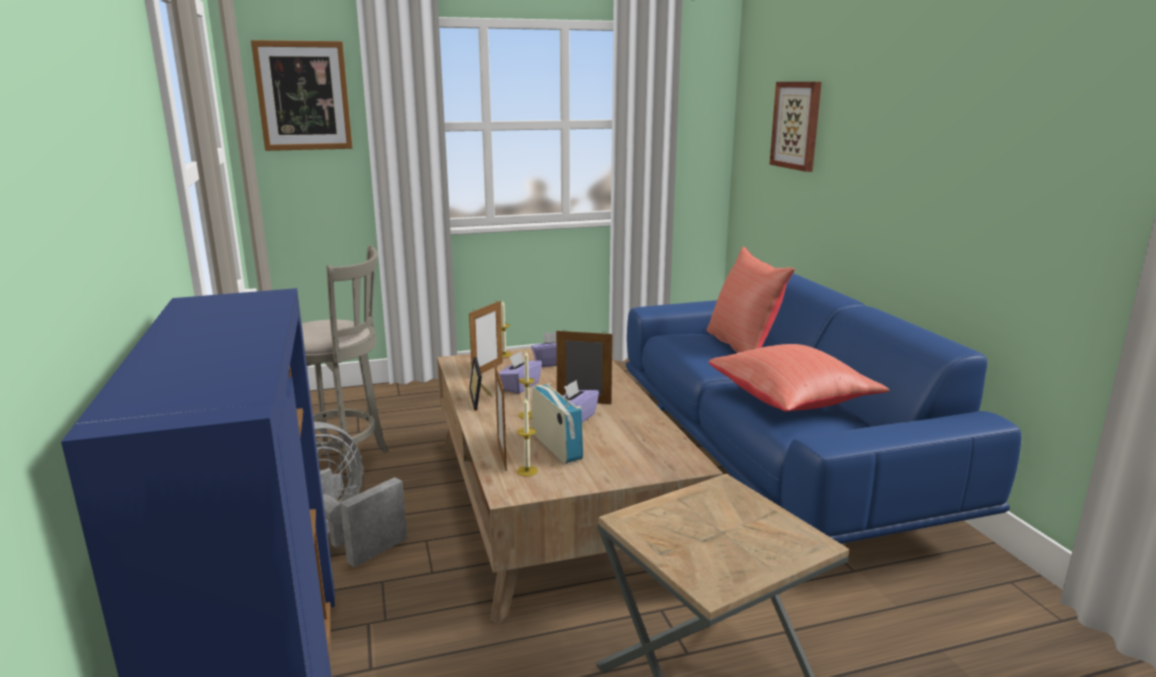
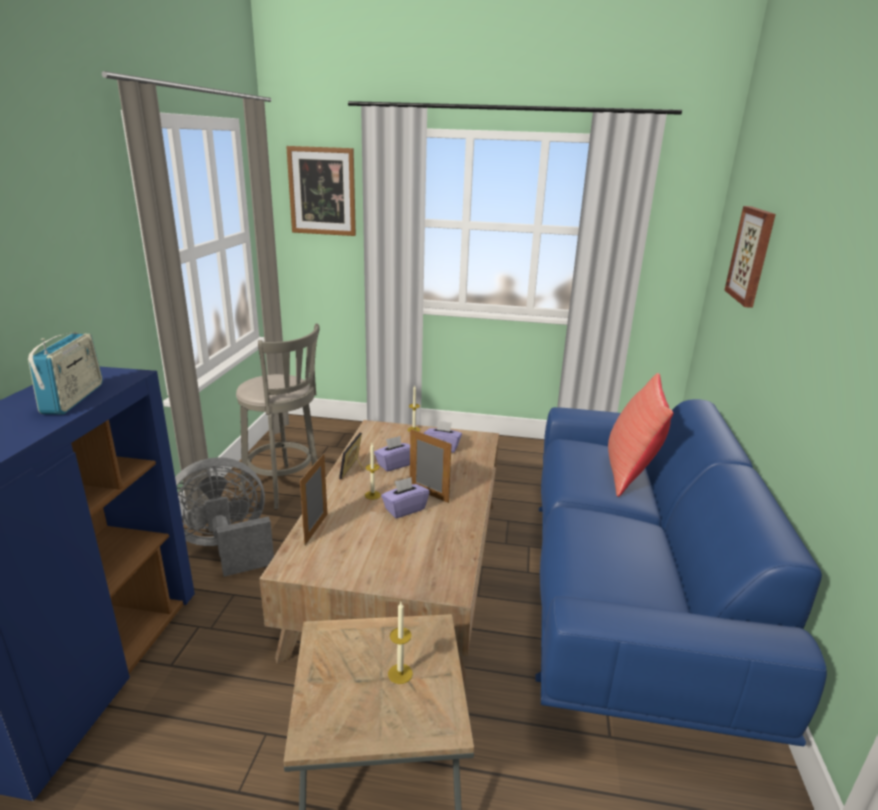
camera: 25 degrees right, 5 degrees up
picture frame [469,301,503,374] -> none
candle [517,397,538,477] -> candle moved to [388,602,413,684]
radio [532,383,583,463] -> radio moved to [28,332,102,415]
red pillow [709,344,890,412] -> none

